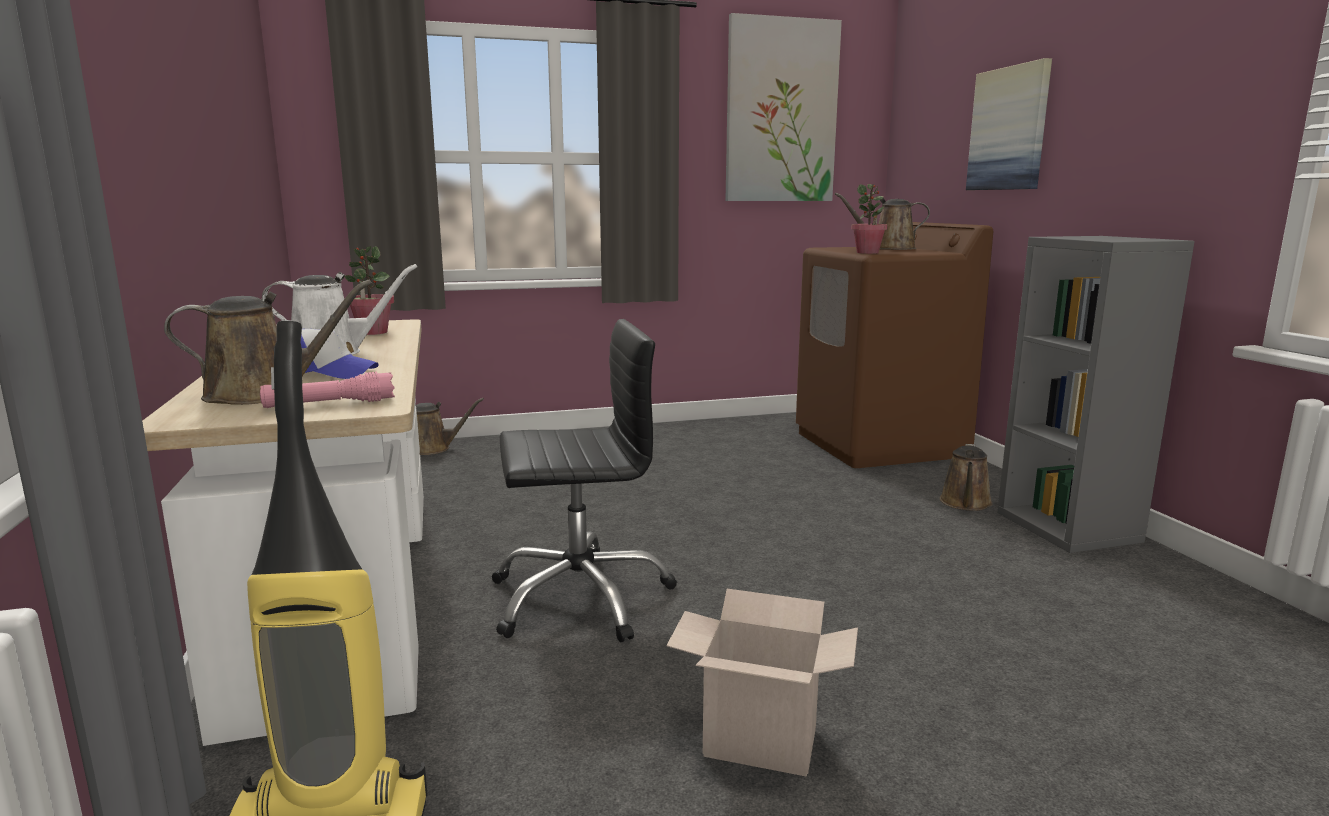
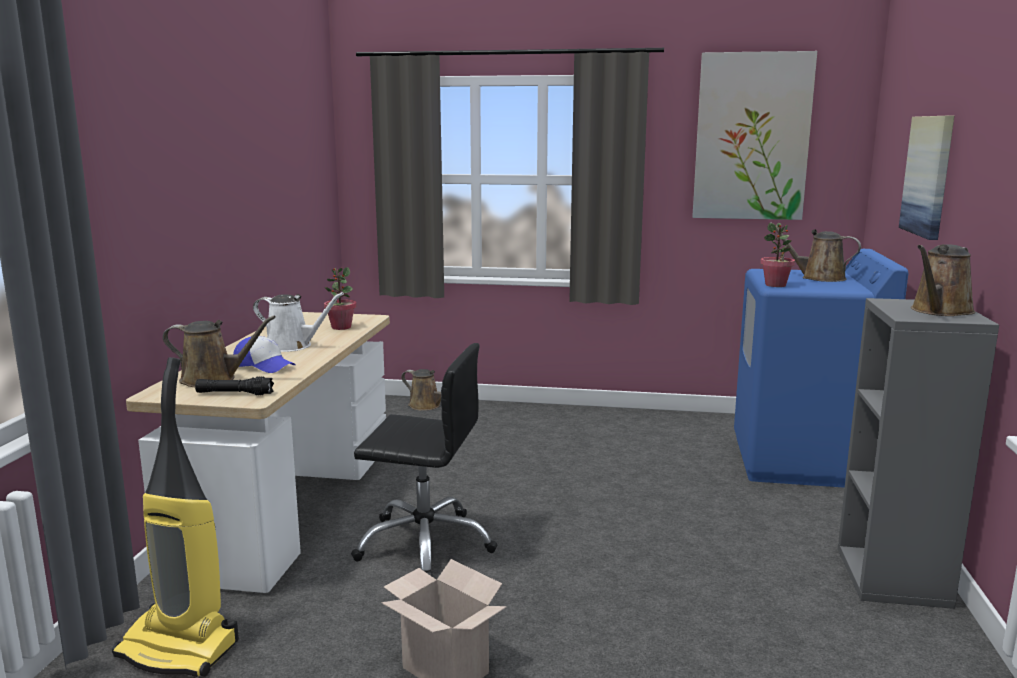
camera: 25 degrees right, 0 degrees up
pink flashlight [260,372,395,408] -> black flashlight [195,376,274,395]
brown washing machine [796,222,993,468] -> blue washing machine [734,249,908,488]
brown watering can [940,444,993,511] -> brown watering can moved to [911,244,975,316]

